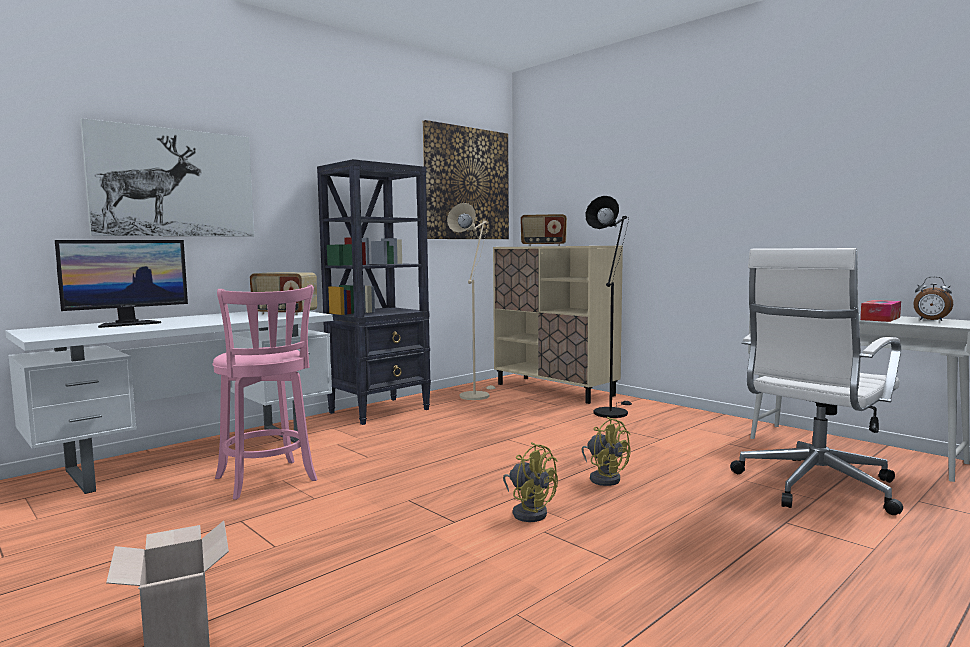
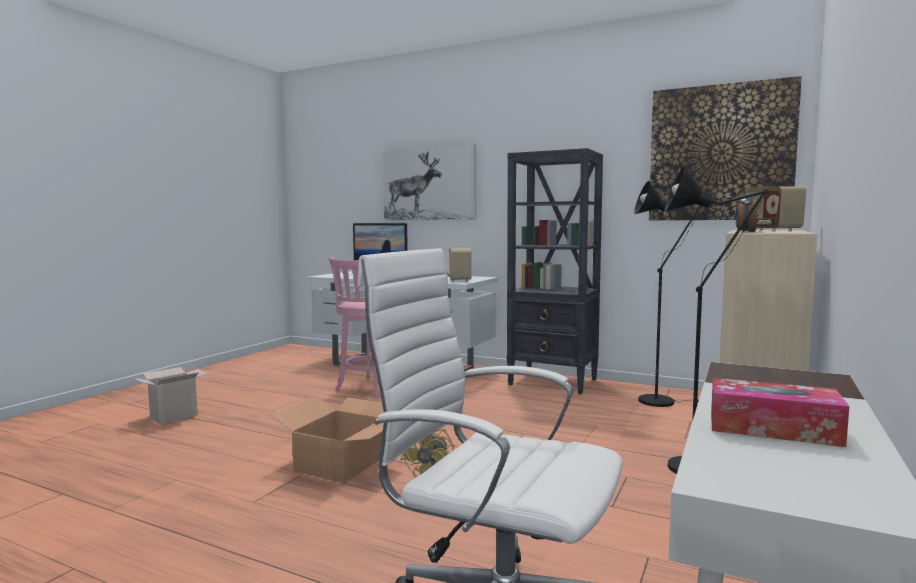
camera: 70 degrees right, 0 degrees up
beige floor lamp [447,203,495,400] -> black floor lamp [634,181,701,407]
yellow fan [503,442,558,522] -> cardboard box [270,396,384,483]
alarm clock [913,276,953,321] -> alarm clock moved to [736,189,758,232]

